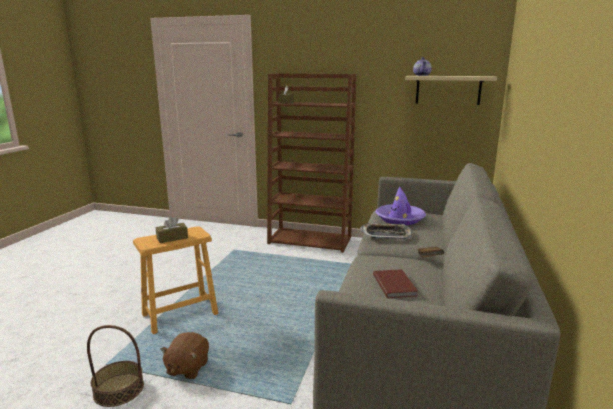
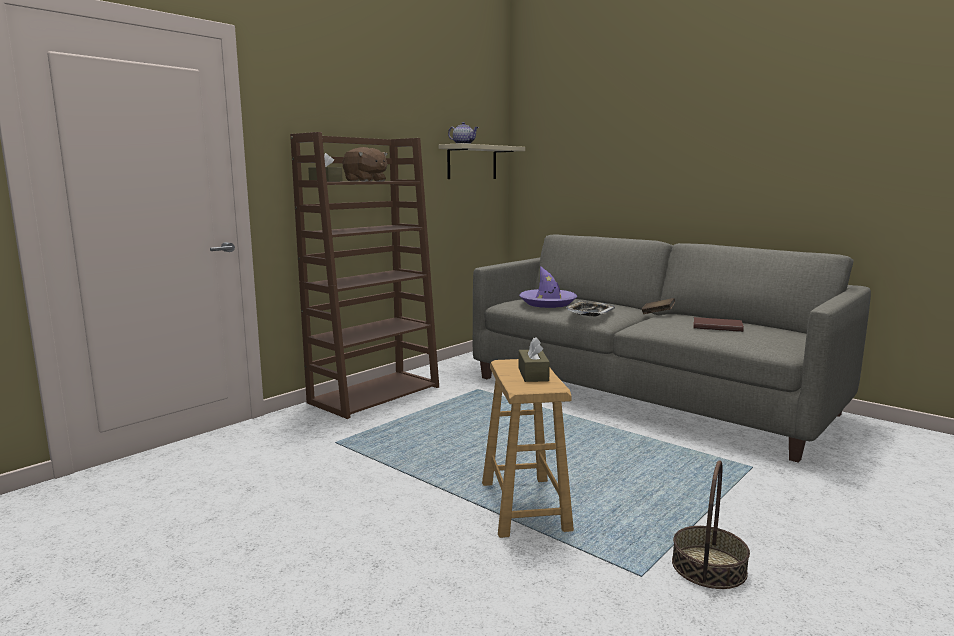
camera: 65 degrees left, 5 degrees down
brown plush toy [160,332,209,379] -> brown plush toy moved to [342,147,388,181]

